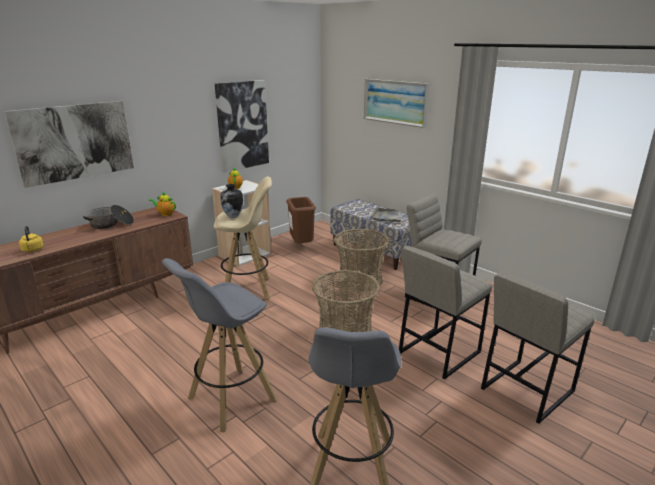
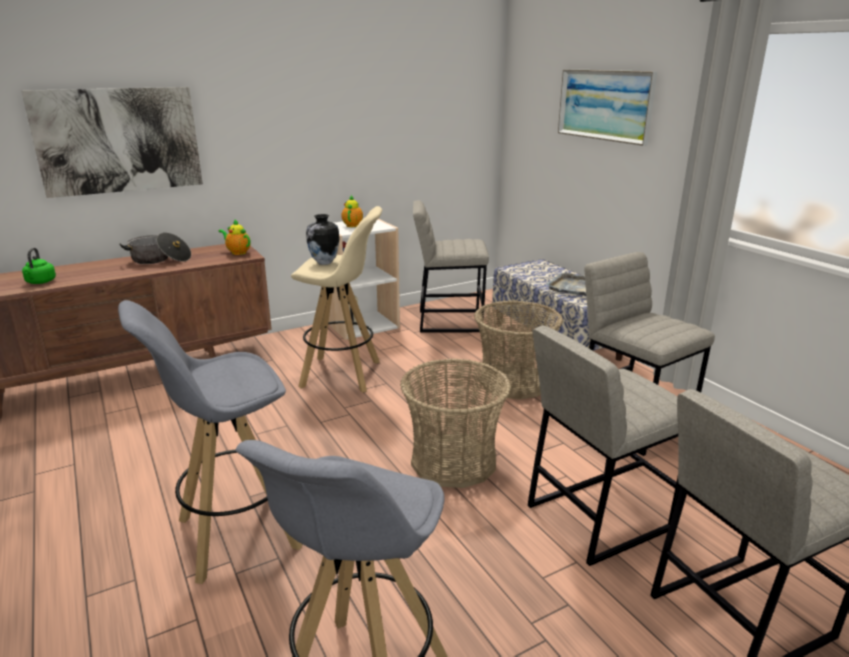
camera: 15 degrees right, 0 degrees up
yellow kettle [19,226,44,252] -> green kettle [22,248,56,284]
picture [215,80,269,172] -> none
brown trash can [286,197,316,243] -> grey chair [413,200,489,332]

